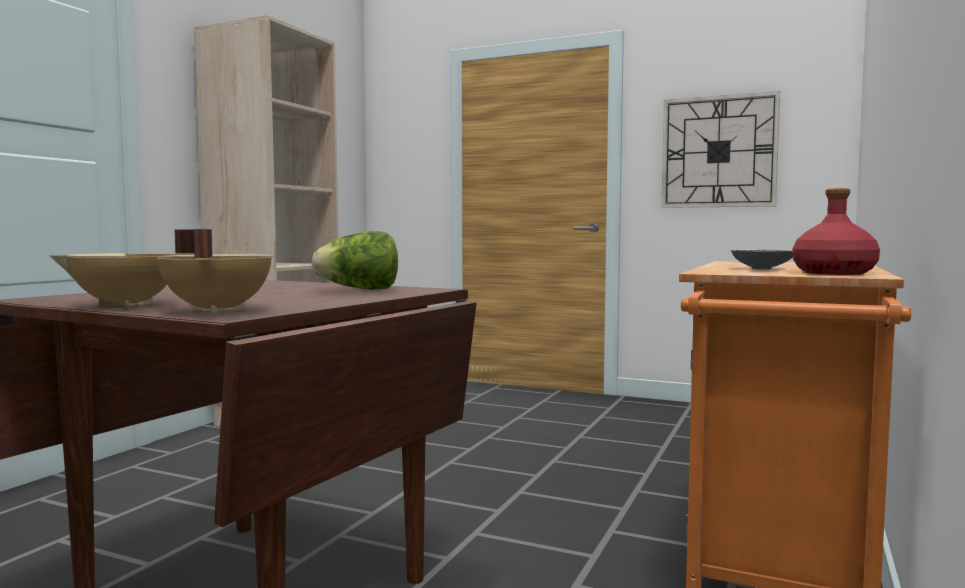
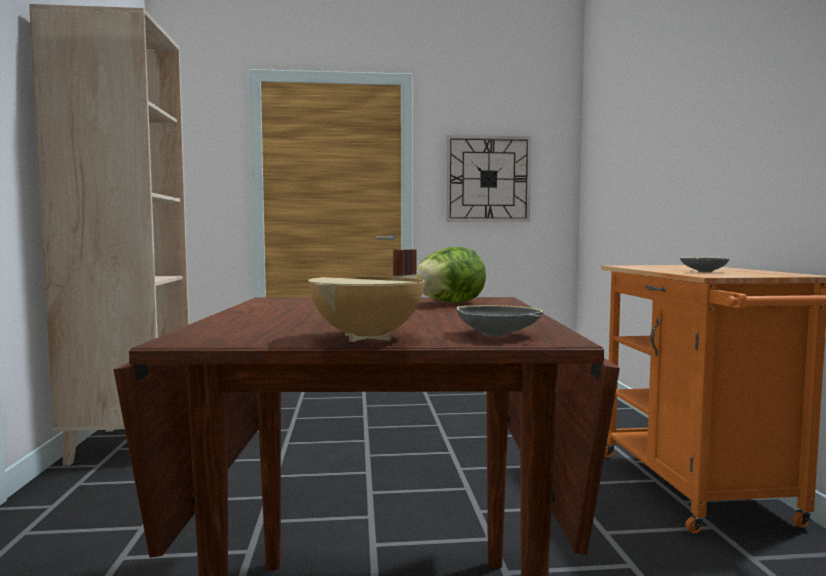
camera: 30 degrees left, 0 degrees up
beige cooking pot [157,229,272,313] -> grey bowl [457,305,543,337]
red bottle [793,188,880,275] -> none

